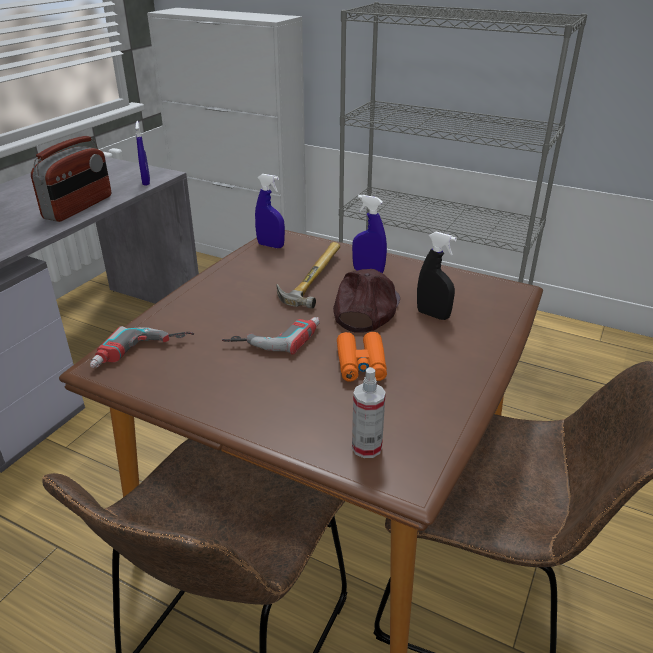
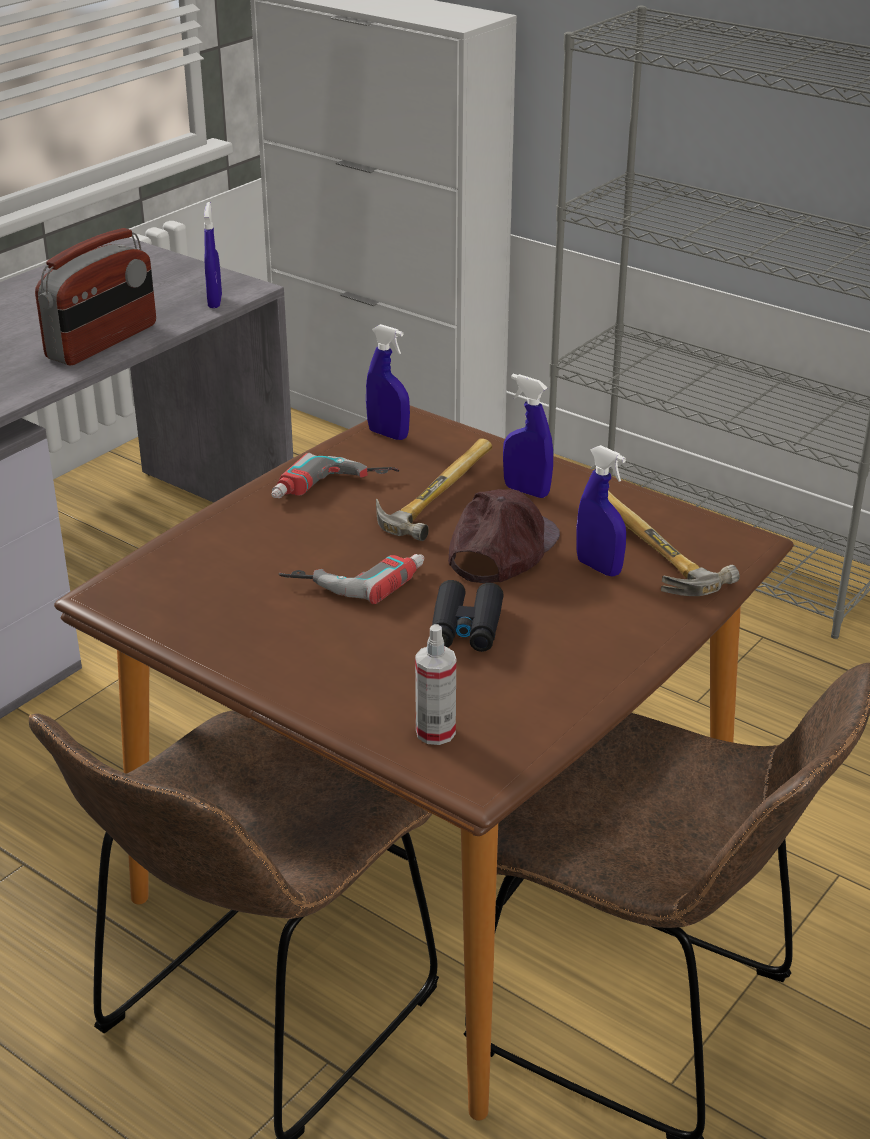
camera: 10 degrees right, 0 degrees up
power drill [90,326,194,368] -> power drill moved to [272,453,399,498]
orange binoculars [337,332,387,382] -> black binoculars [432,580,504,652]
black spray bottle [417,232,457,320] -> blue spray bottle [576,445,626,577]
none -> hammer [608,491,740,596]

